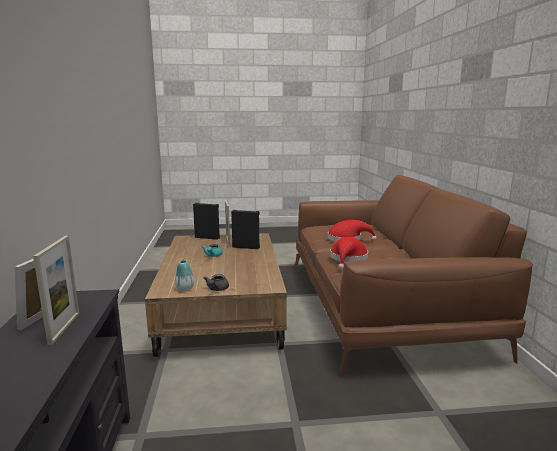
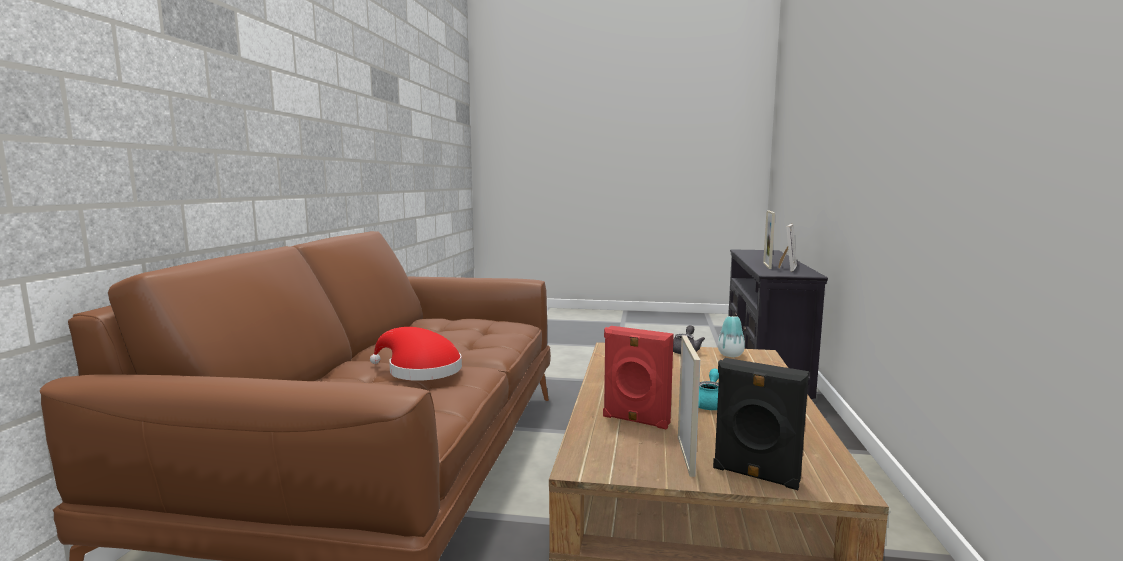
camera: 165 degrees left, 5 degrees down
black speaker [231,210,260,249] -> red speaker [603,326,674,429]
red hat [330,237,368,270] -> none

